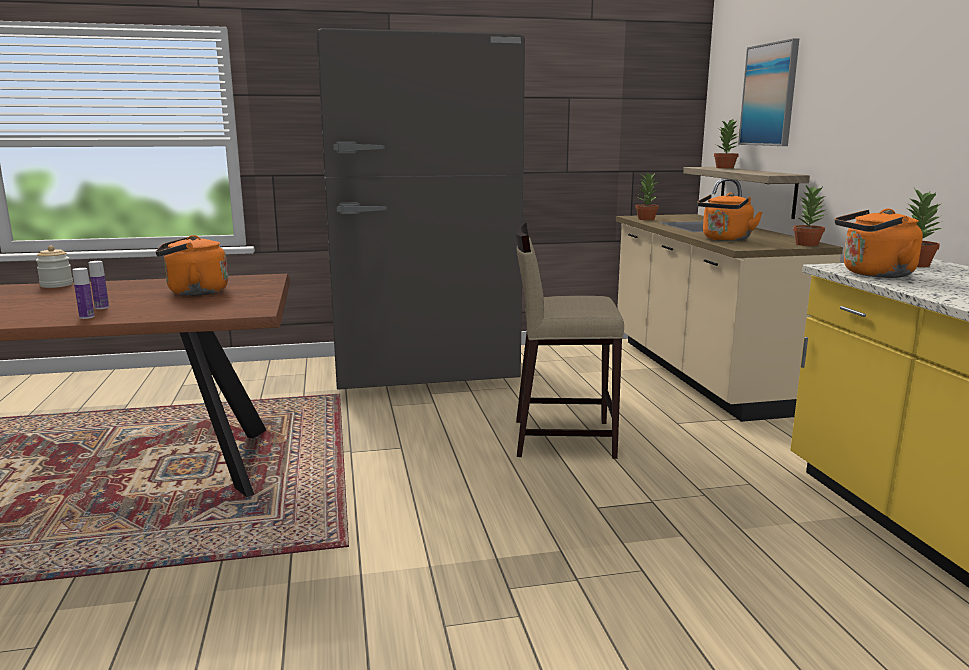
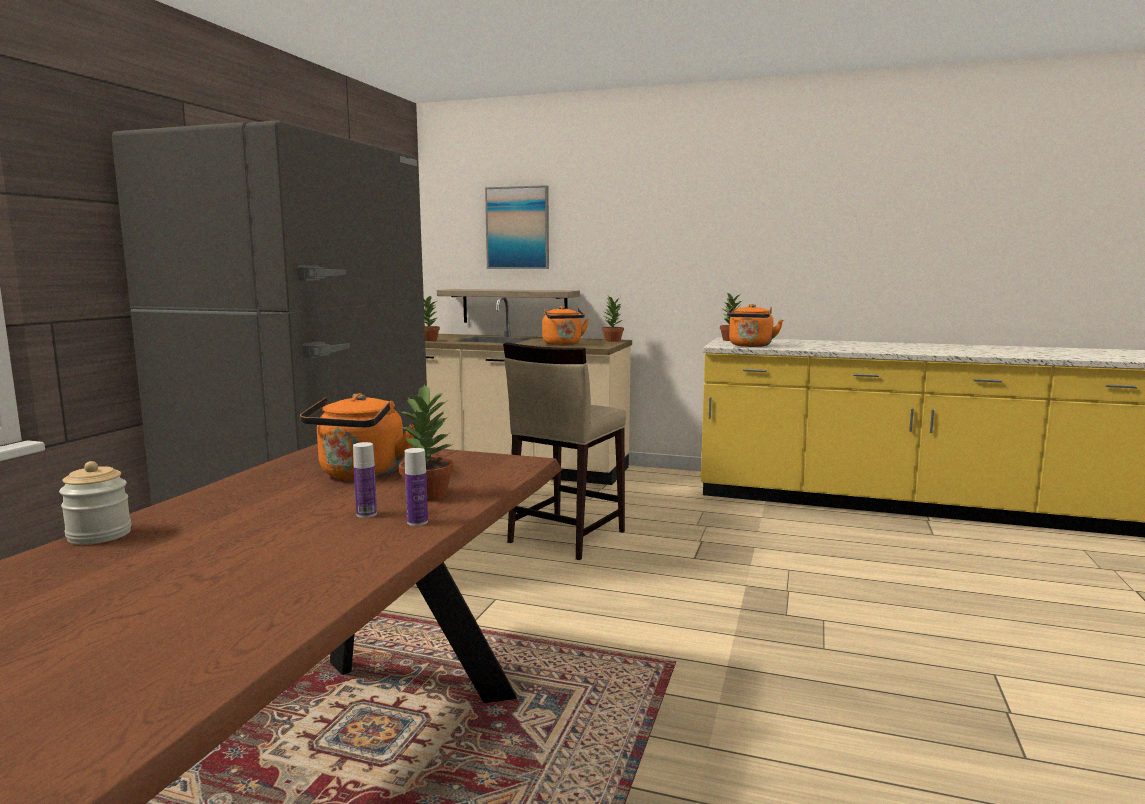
camera: 60 degrees left, 5 degrees down
potted plant [714,118,739,169] -> potted plant moved to [399,383,454,501]

